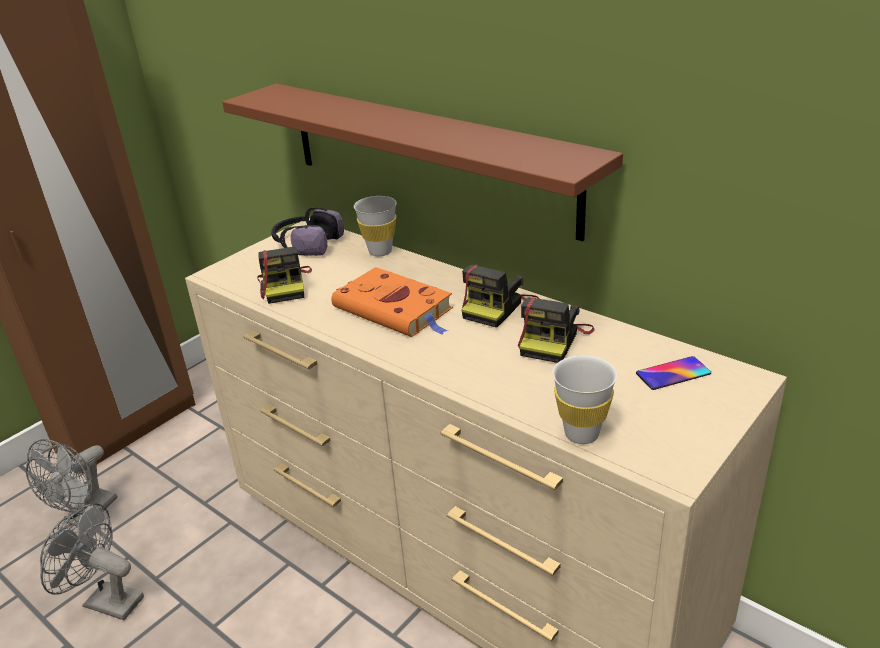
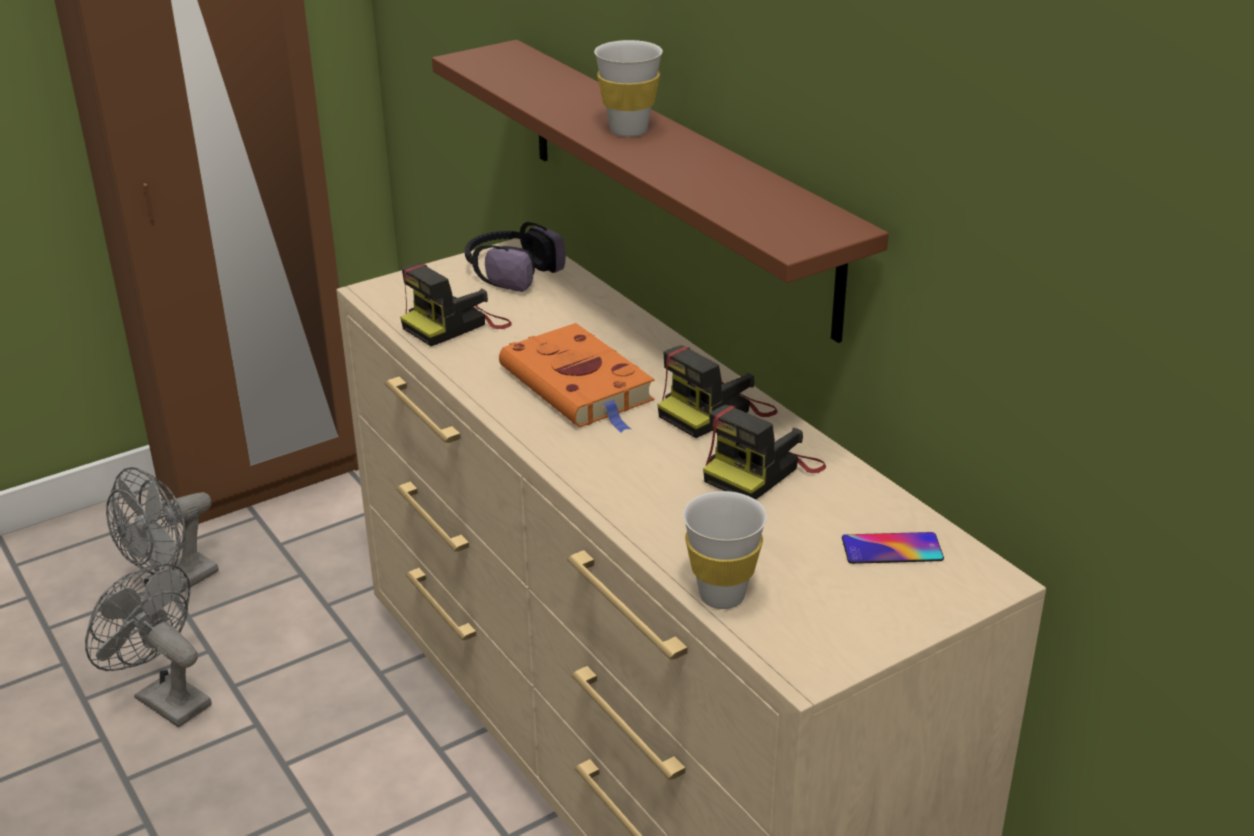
camera: 15 degrees right, 0 degrees up
camera [257,247,312,304] -> camera turned 45 degrees clockwise [400,263,512,346]
white cup [354,196,397,256] -> white cup moved to [594,40,663,137]

